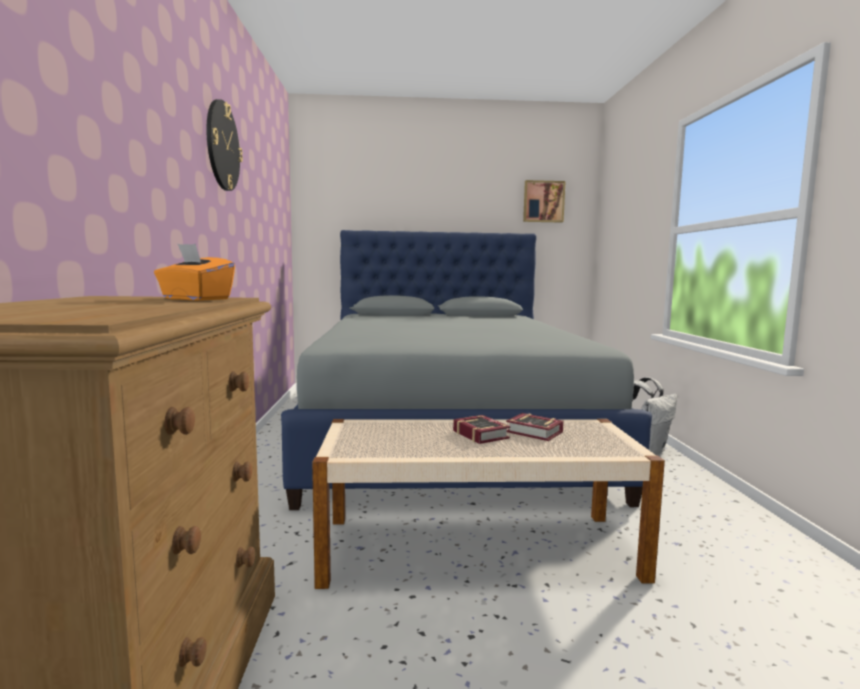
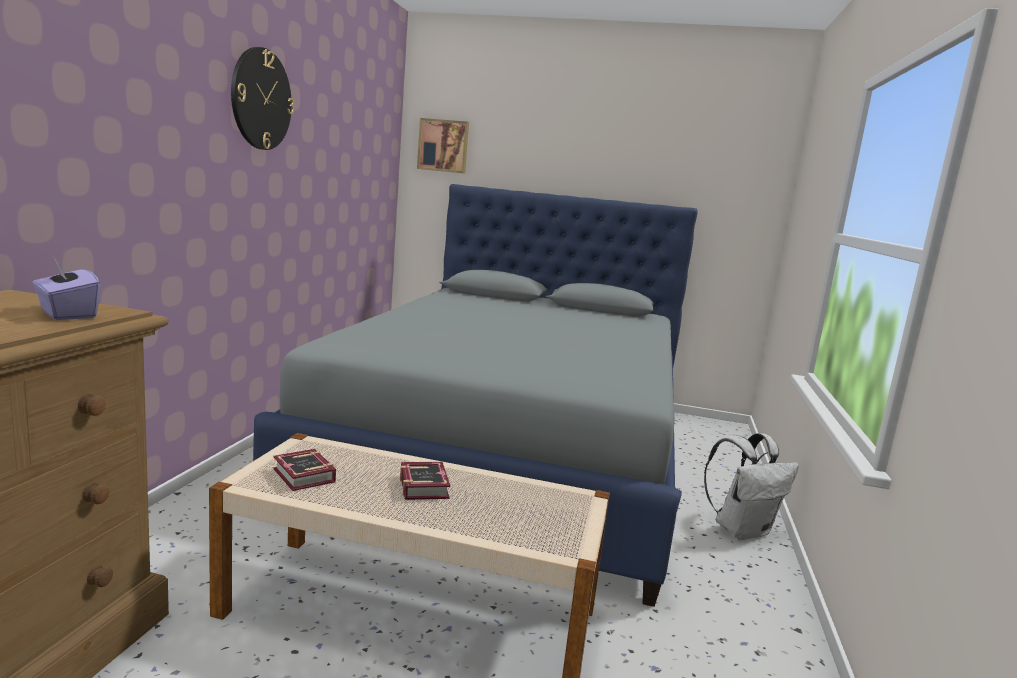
camera: 15 degrees right, 5 degrees up
orange tissue box [154,244,235,301] -> purple tissue box [33,258,101,320]
book [506,413,564,441] -> book moved to [273,449,336,491]
picture [523,180,566,223] -> picture moved to [417,118,469,173]

